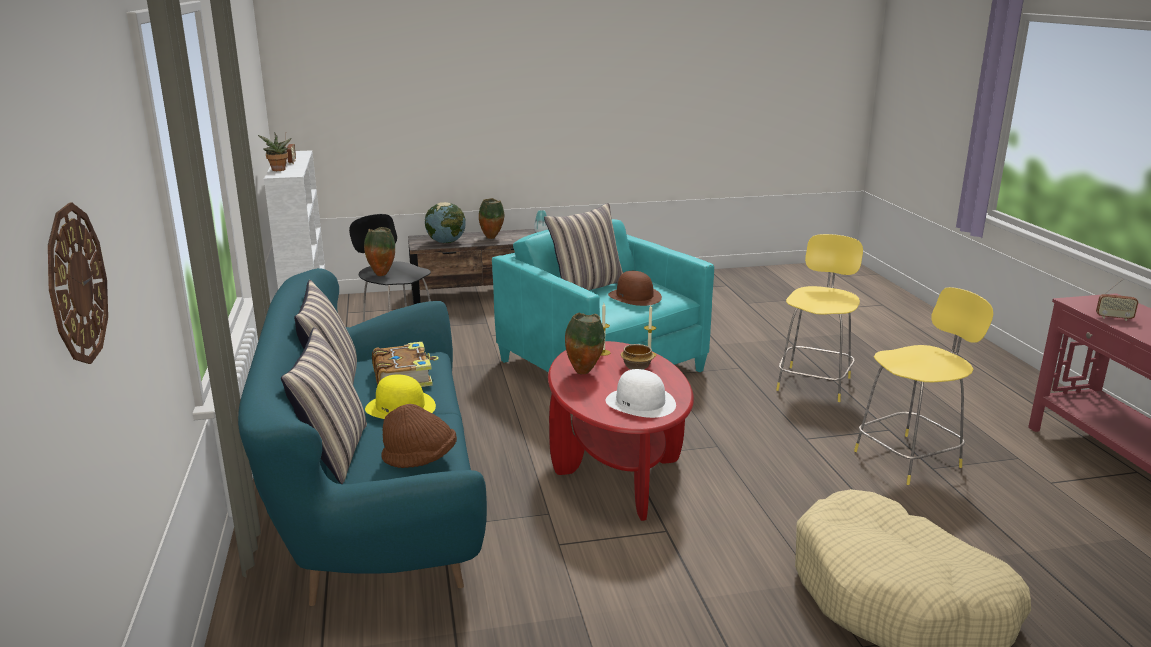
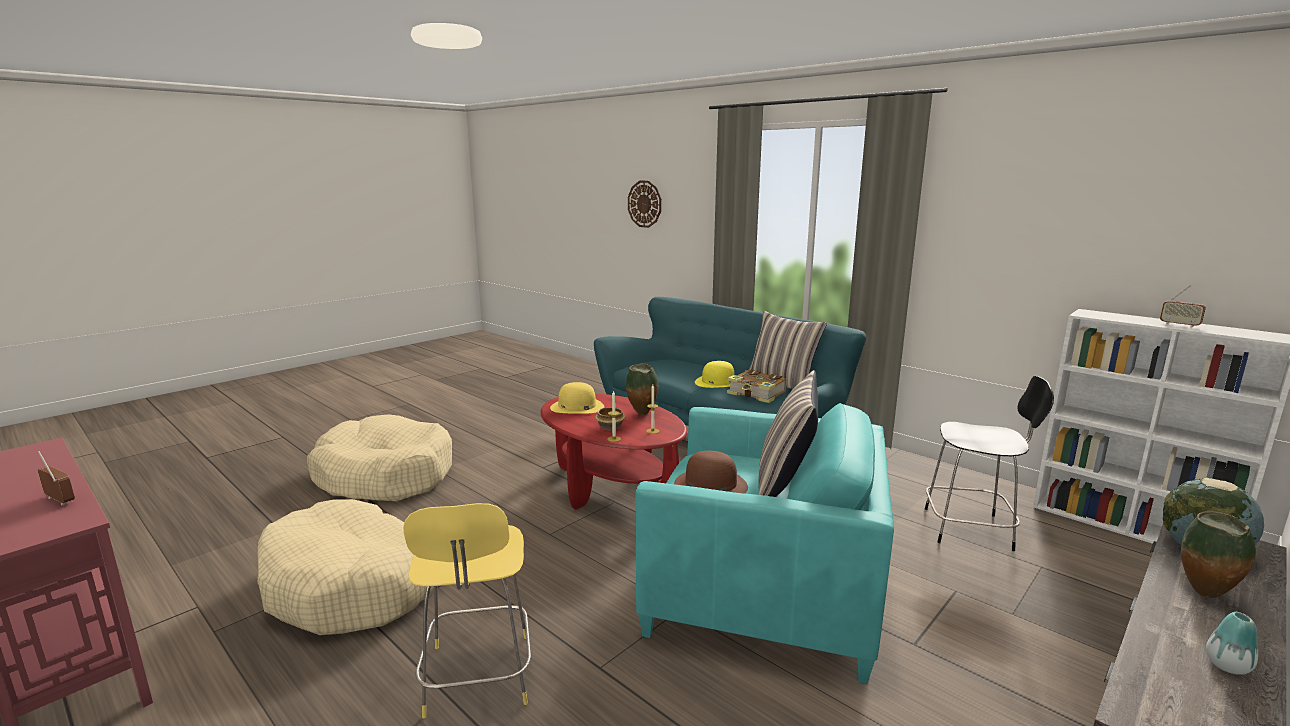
camera: 145 degrees right, 5 degrees down
potted plant [258,133,292,171] -> none
pillow [281,327,367,484] -> none
vase [364,227,395,276] -> none
brown hat [381,404,457,468] -> none
white hat [606,369,676,418] -> yellow hat [550,382,604,414]
yellow stool [854,287,993,485] -> beige dog bed [258,499,434,635]
radio [1096,279,1139,321] -> radio turned 45 degrees clockwise [38,451,75,505]

